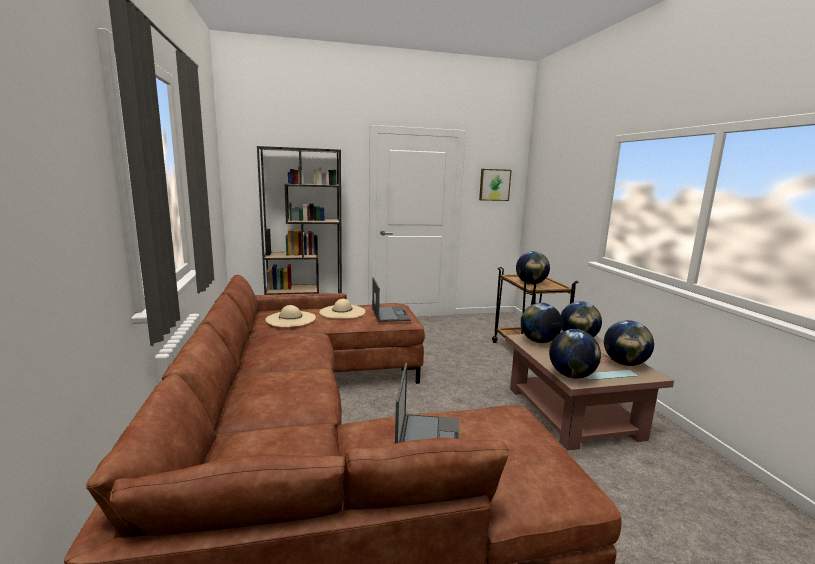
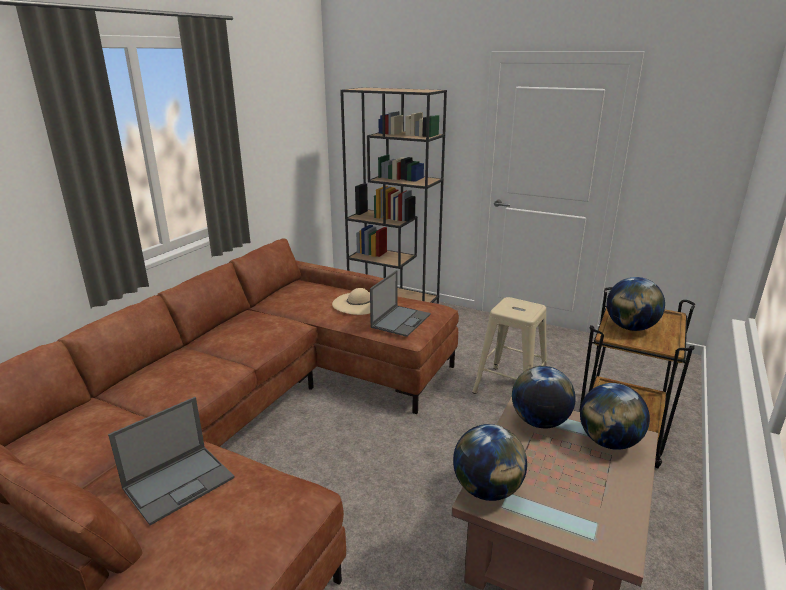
camera: 40 degrees right, 10 degrees up
beige hat [265,305,316,327] -> none
picture [479,169,512,201] -> none
globe [604,320,654,366] -> none
none -> beige stool [472,297,547,394]

